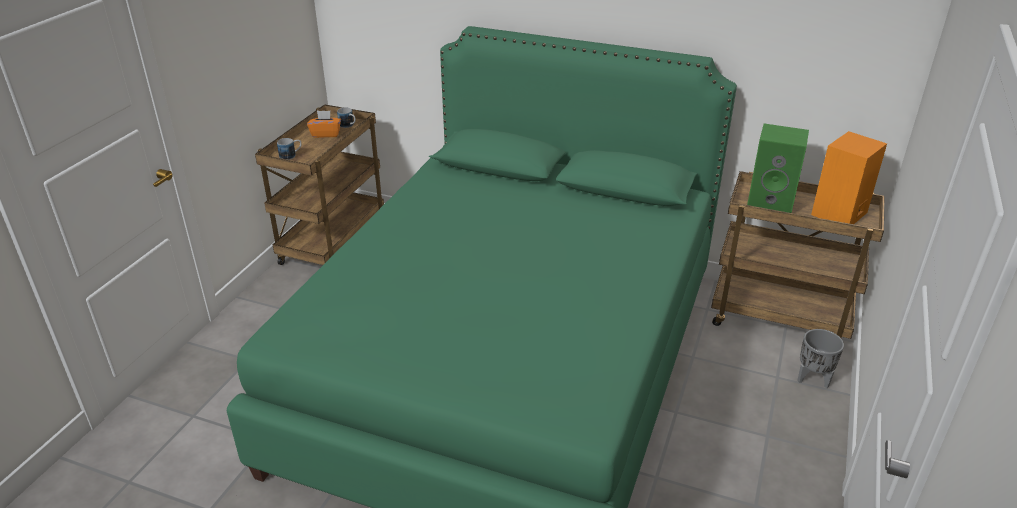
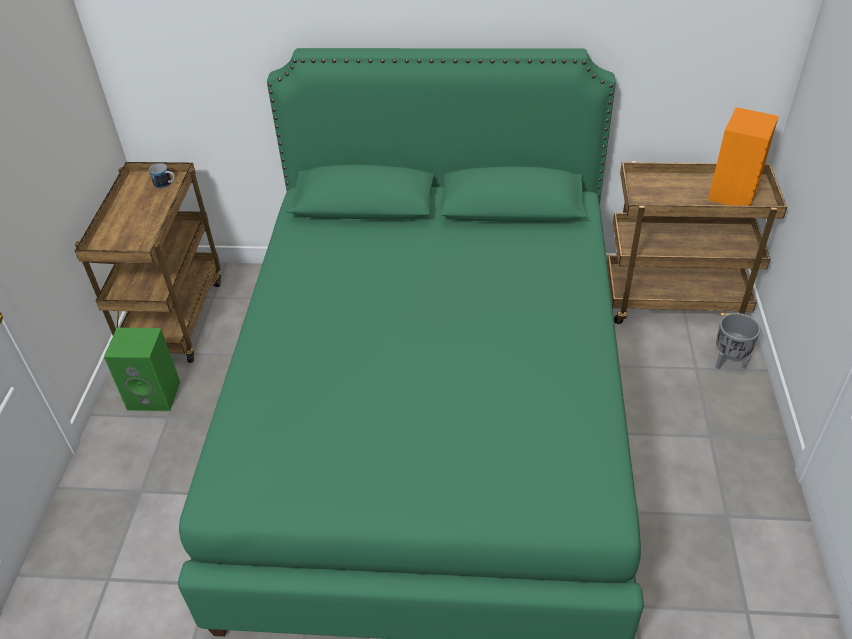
camera: 15 degrees left, 10 degrees up
mug [277,138,302,160] -> none
orange tissue box [307,111,341,138] -> none
green speaker [747,124,809,213] -> green speaker moved to [104,328,180,411]

